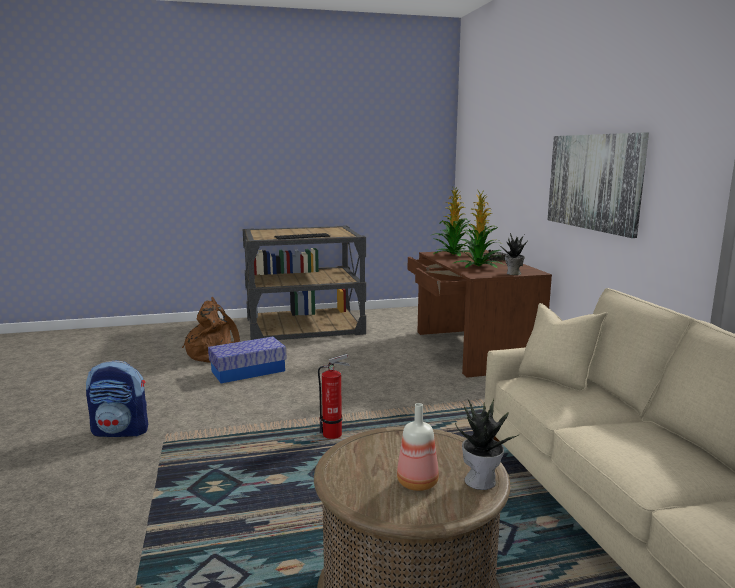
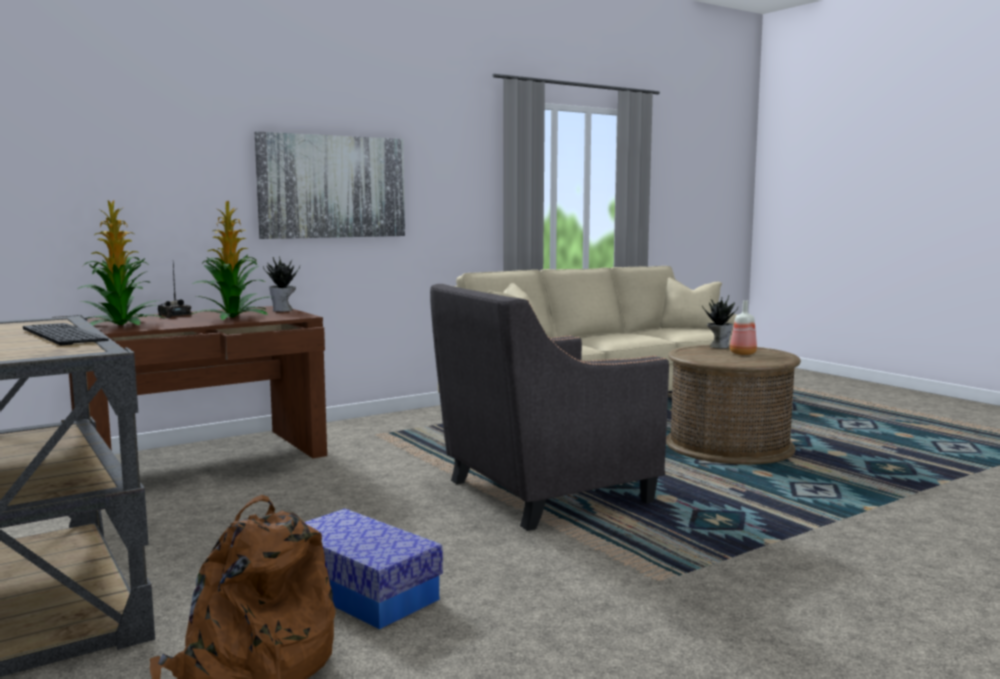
camera: 110 degrees left, 5 degrees down
backpack [86,360,148,437] -> none
fire extinguisher [318,354,350,439] -> grey armchair [430,284,669,531]

